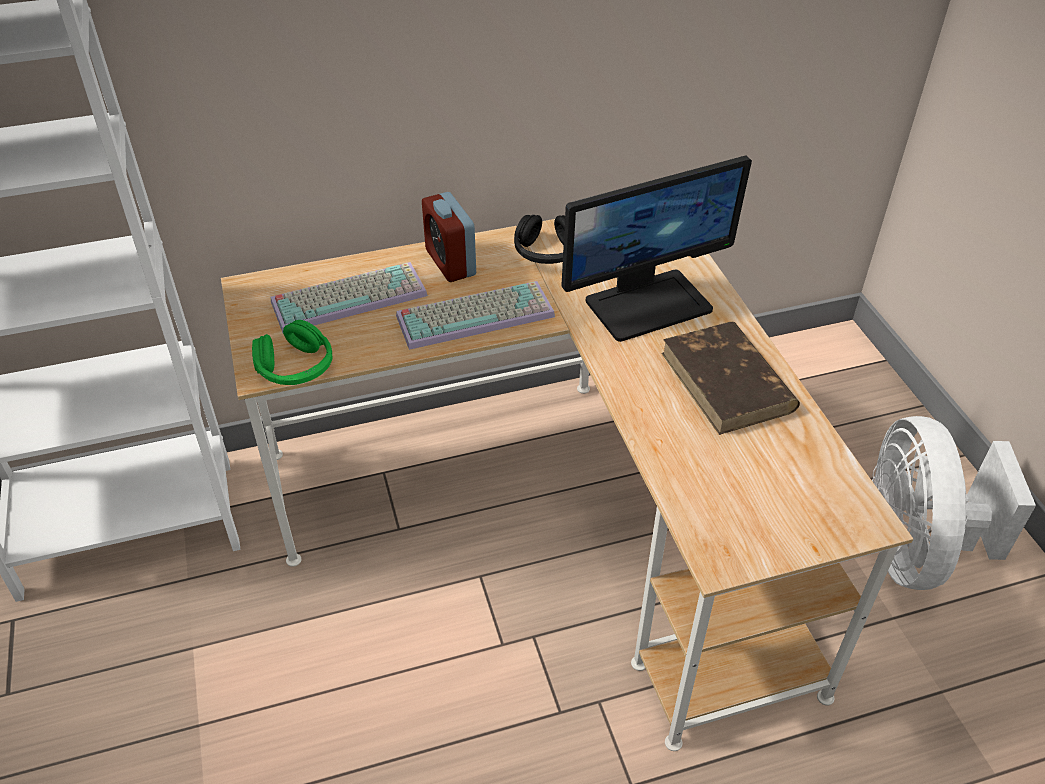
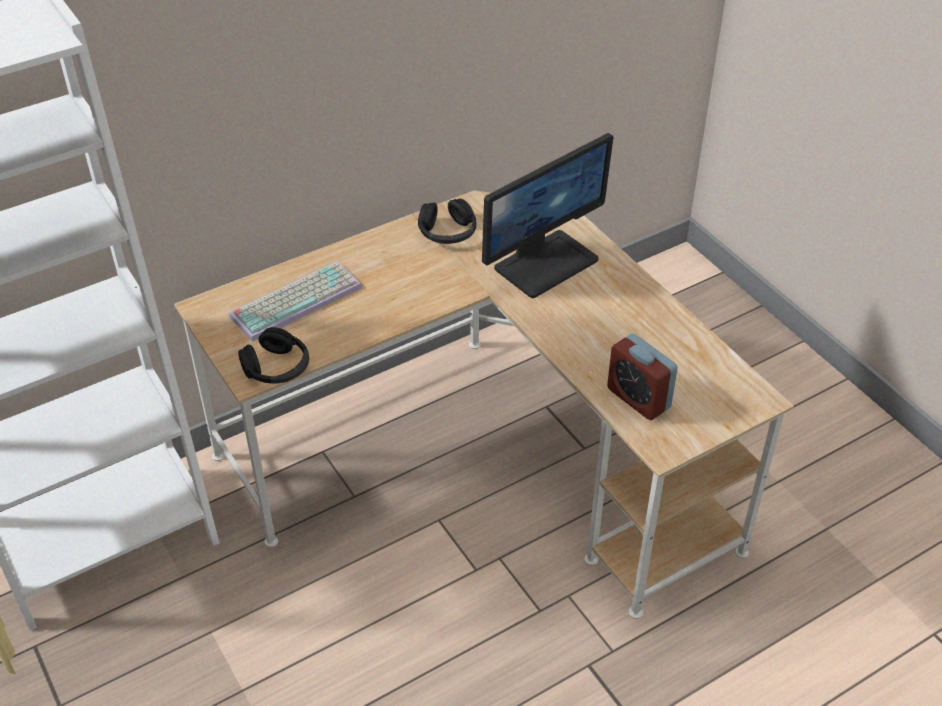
camera: 15 degrees left, 0 degrees up
green headphones [252,320,332,385] -> black headphones [238,327,309,384]
keyboard [396,281,555,350] -> none
alarm clock [422,192,476,282] -> alarm clock moved to [607,333,678,420]
brown book [661,321,800,435] -> none
white fan [872,416,1036,590] -> none

